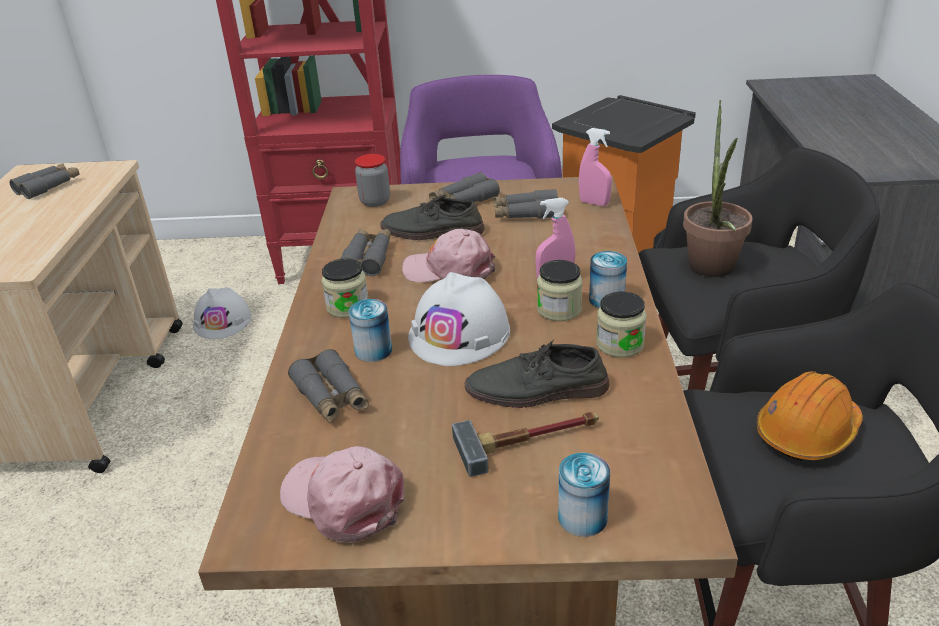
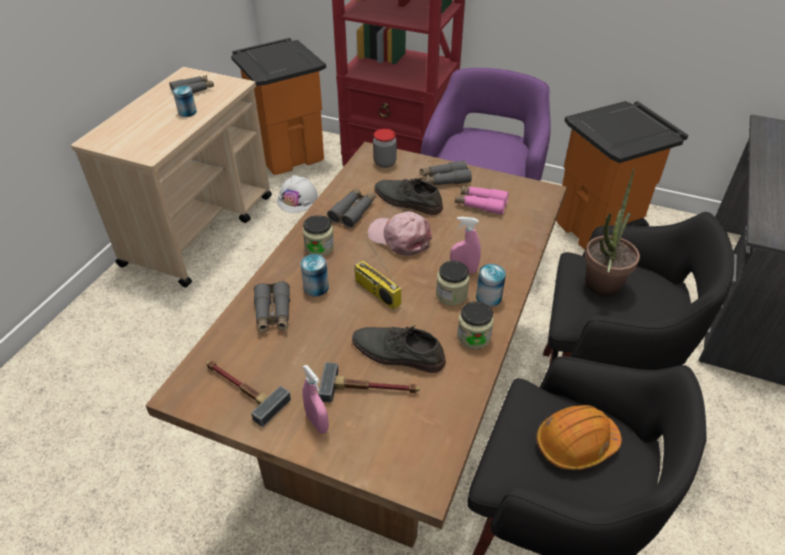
camera: 20 degrees right, 10 degrees up
pink cap [280,446,404,543] -> hammer [206,360,291,427]
white hard hat [408,272,510,366] -> radio [355,239,401,310]
grey binoculars [492,189,558,218] -> pink binoculars [455,186,509,215]
can [558,453,610,537] -> can moved to [173,86,197,117]
pink spray bottle [579,128,612,206] -> pink spray bottle moved to [302,364,329,434]
none -> orange trash can [231,38,326,175]

